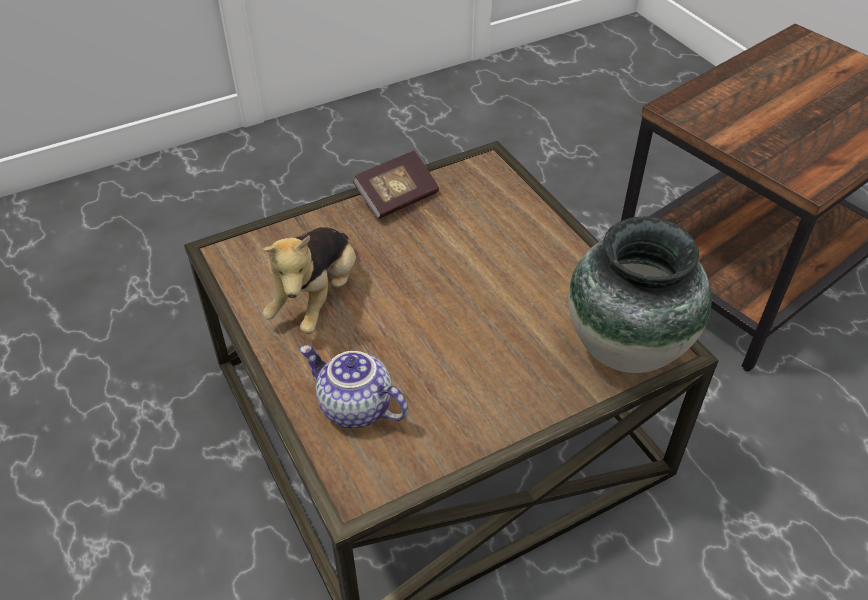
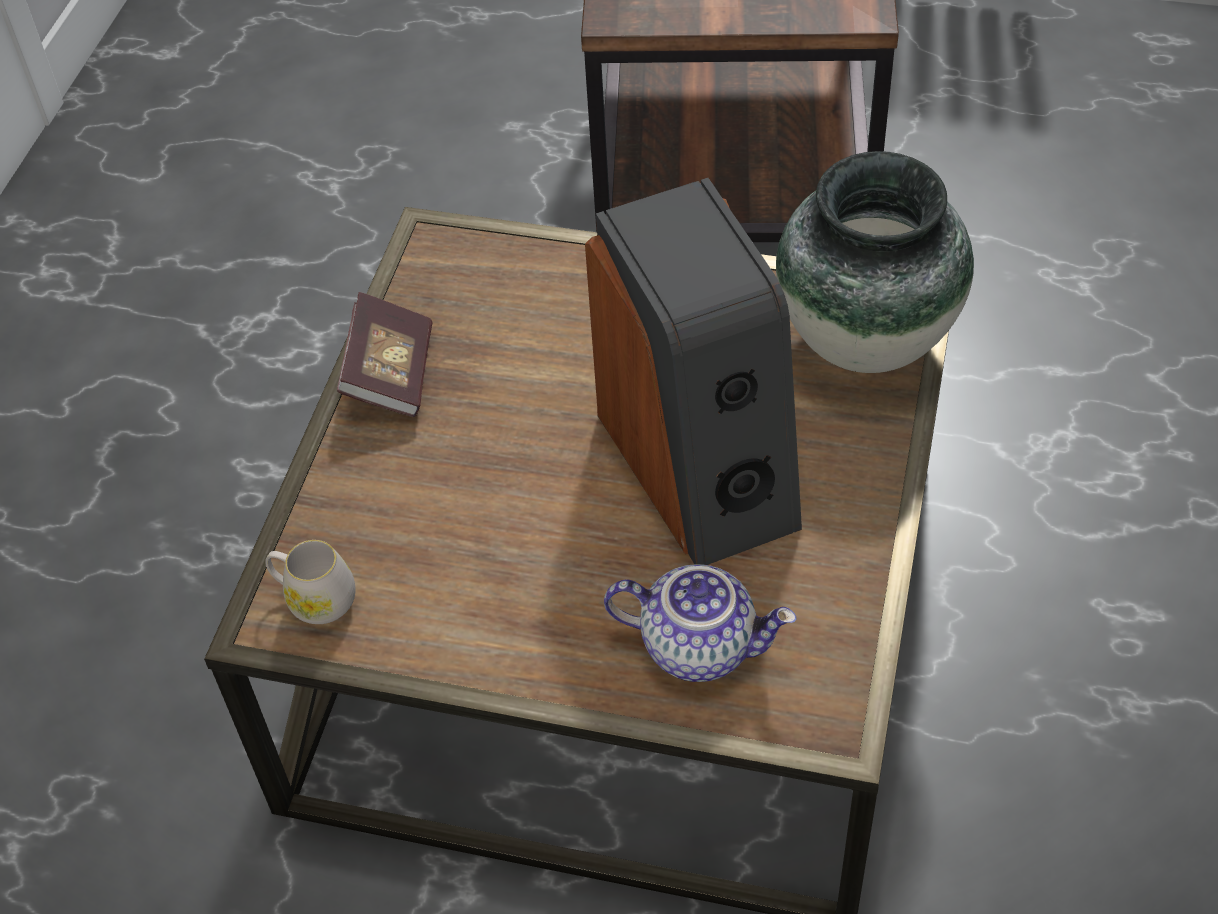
camera: 45 degrees left, 5 degrees up
plush toy [263,227,356,334] -> none
teapot [300,345,408,428] -> teapot turned 150 degrees counterclockwise [604,564,796,682]
none -> white mug [265,540,356,624]
none -> speaker [585,178,802,565]

